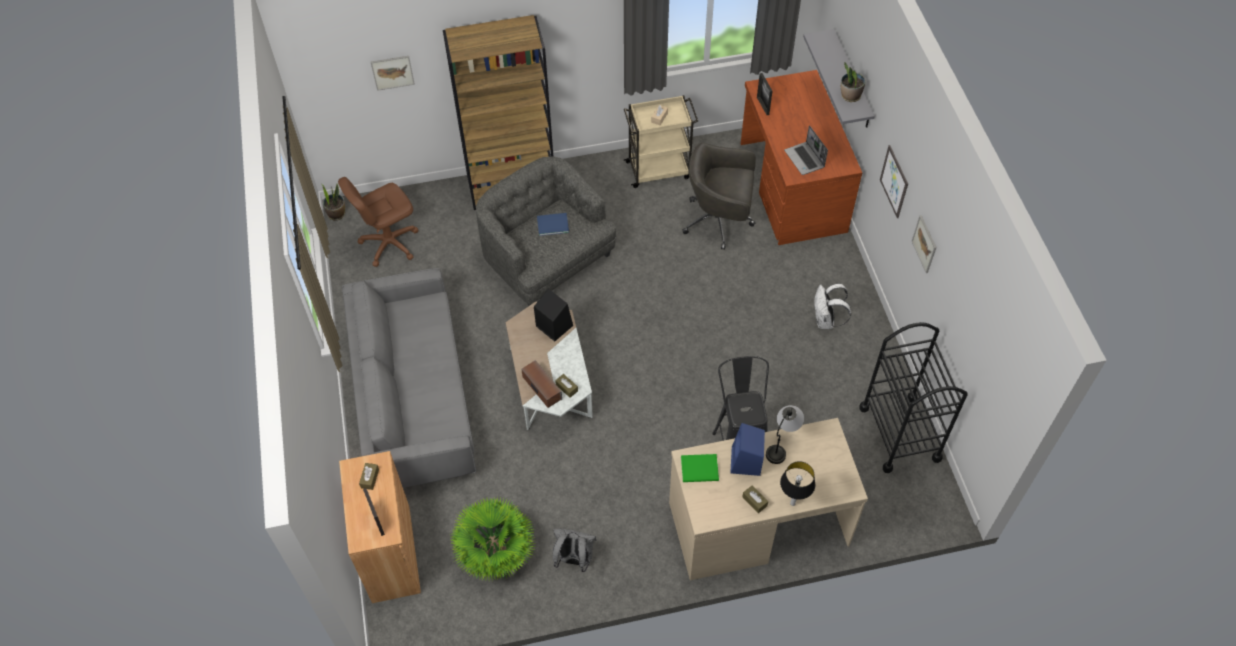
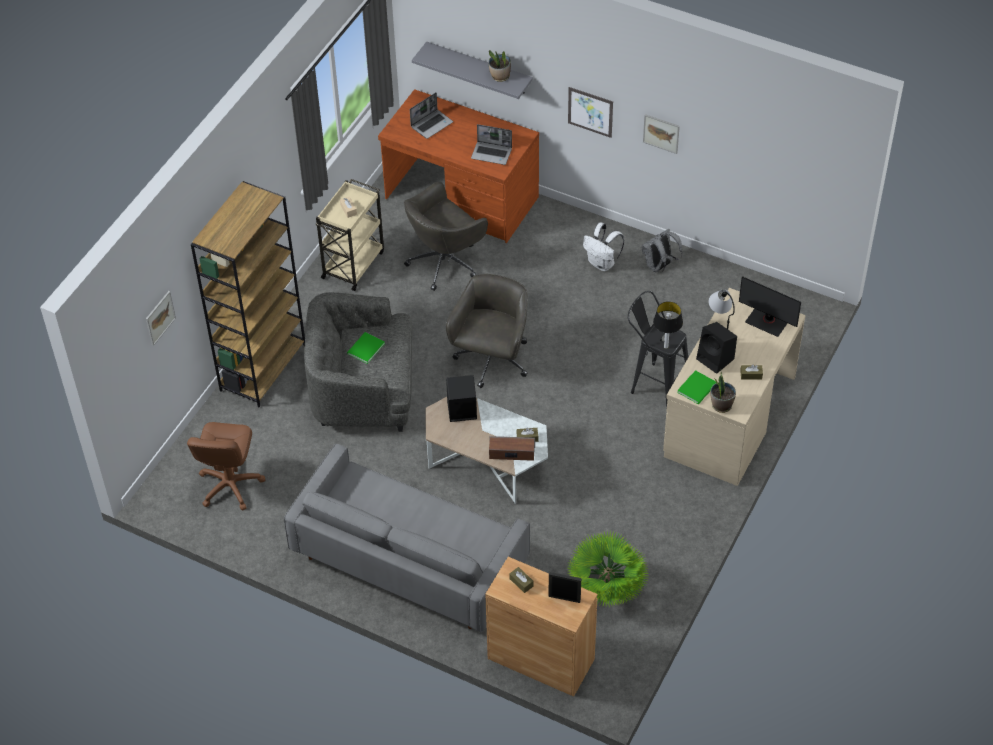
camera: 50 degrees left, 5 degrees down
potted plant [322,184,345,220] -> potted plant moved to [711,368,736,413]
blue book [537,213,569,236] -> green book [347,332,385,364]
grey backpack [553,529,596,572] -> grey backpack moved to [642,229,683,273]
blue speaker [730,423,765,476] -> black speaker [696,322,737,374]
picture frame [757,73,772,115] -> none
table lamp [780,461,815,506] -> table lamp moved to [653,301,683,349]
black cart [859,322,968,473] -> none
none -> laptop [410,93,453,139]
none -> grey office chair [446,274,528,388]
none -> monitor [739,276,801,337]

